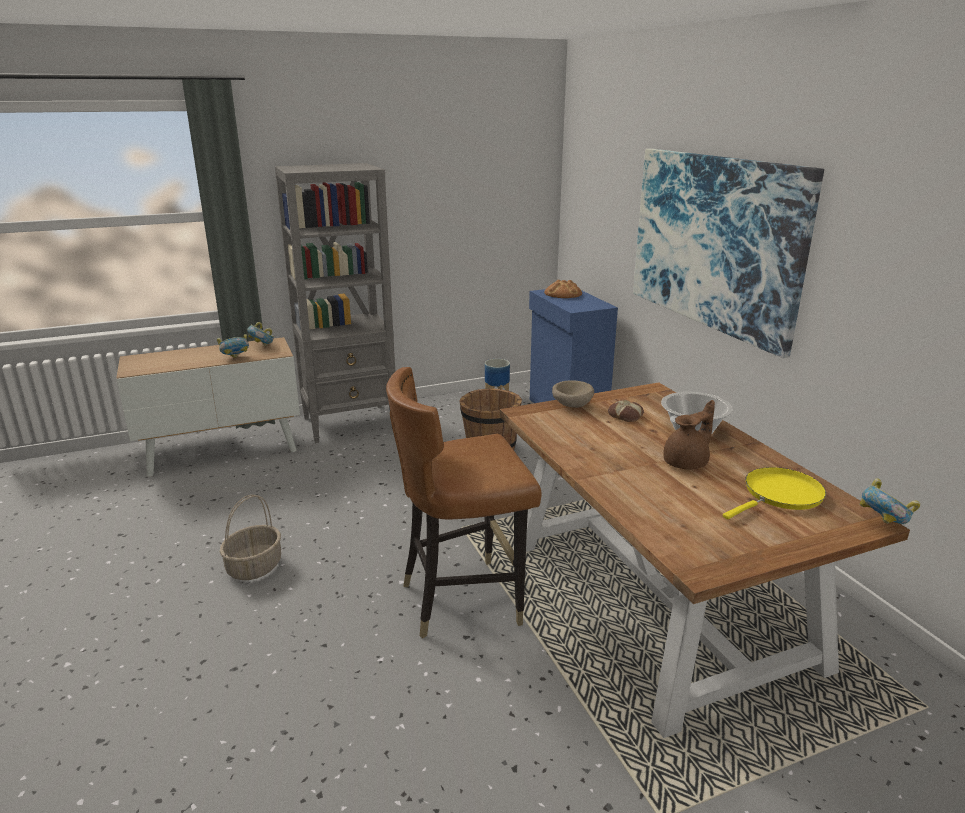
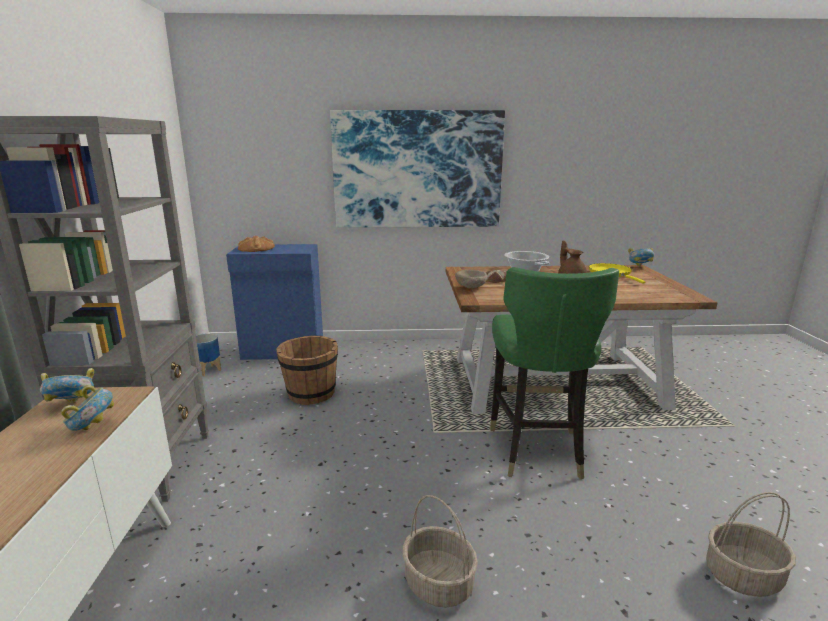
camera: 70 degrees left, 5 degrees down
brown chair [386,367,542,639] -> green chair [490,267,619,479]
none -> basket [706,492,796,597]

